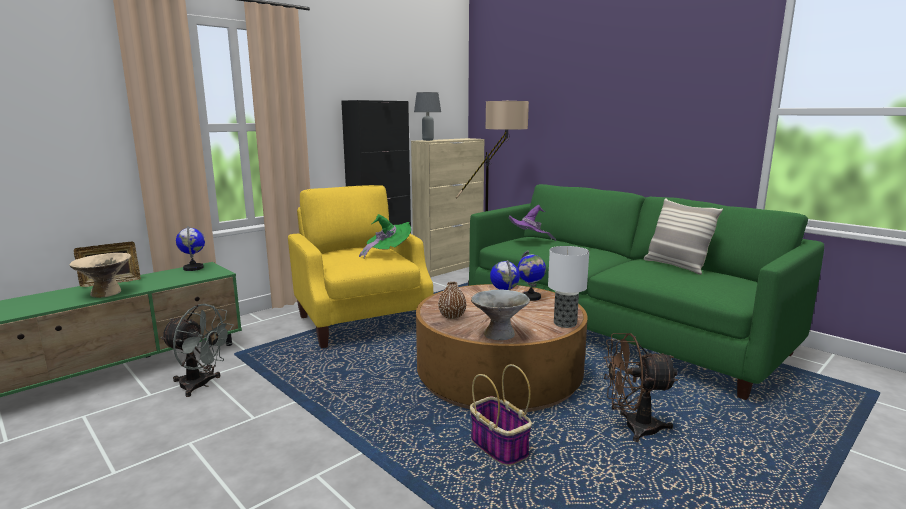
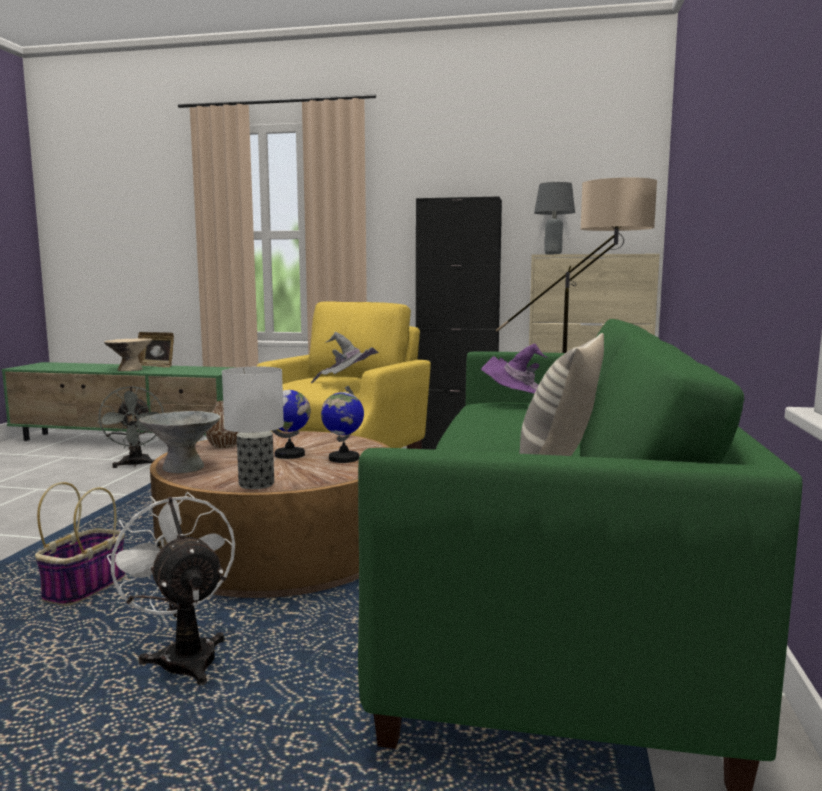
camera: 55 degrees right, 5 degrees down
globe [176,226,205,271] -> none
green hat [359,214,411,259] -> grey hat [311,332,379,383]
brown fan [604,333,678,442] -> white fan [106,492,235,685]

